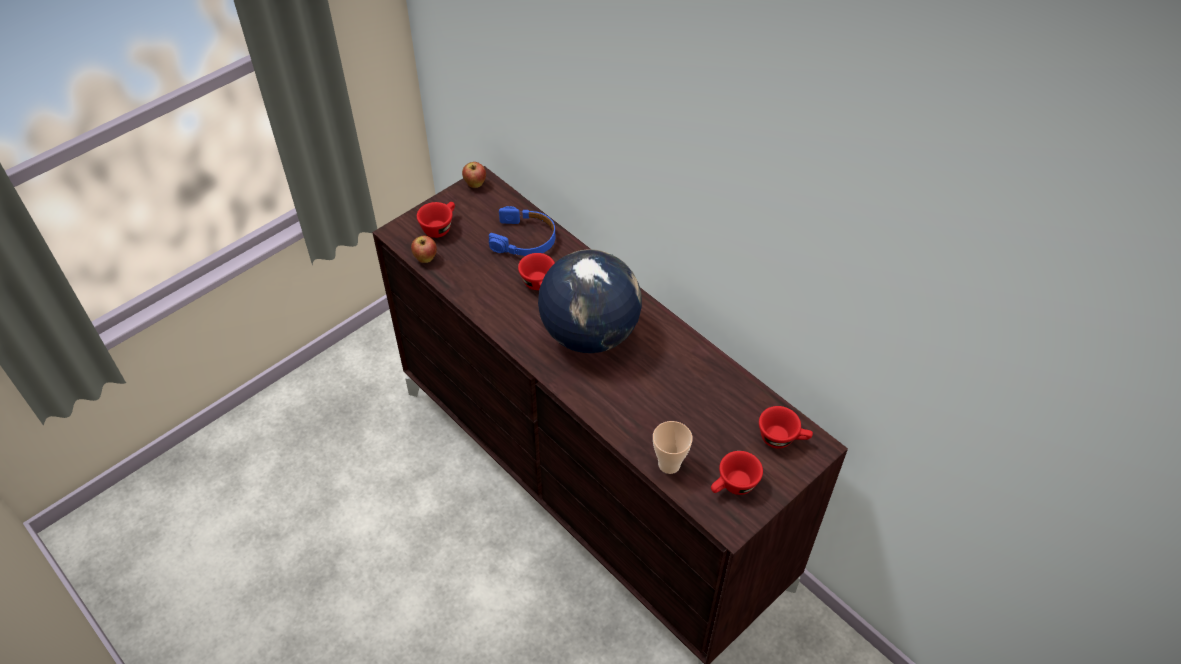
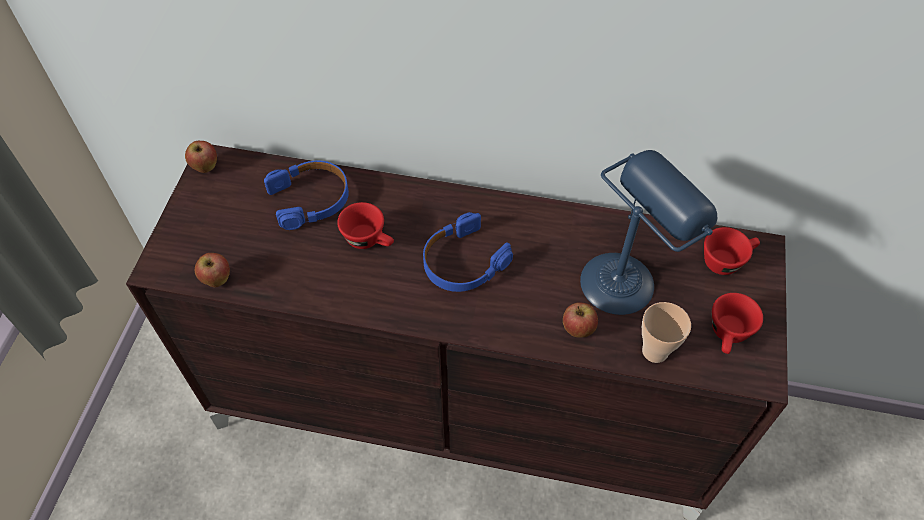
camera: 35 degrees left, 5 degrees up
red cup [417,202,455,238] -> none
globe [538,249,642,353] -> blue headphones [423,212,513,292]
none -> apple [563,302,598,338]
none -> blue table lamp [580,150,717,315]

